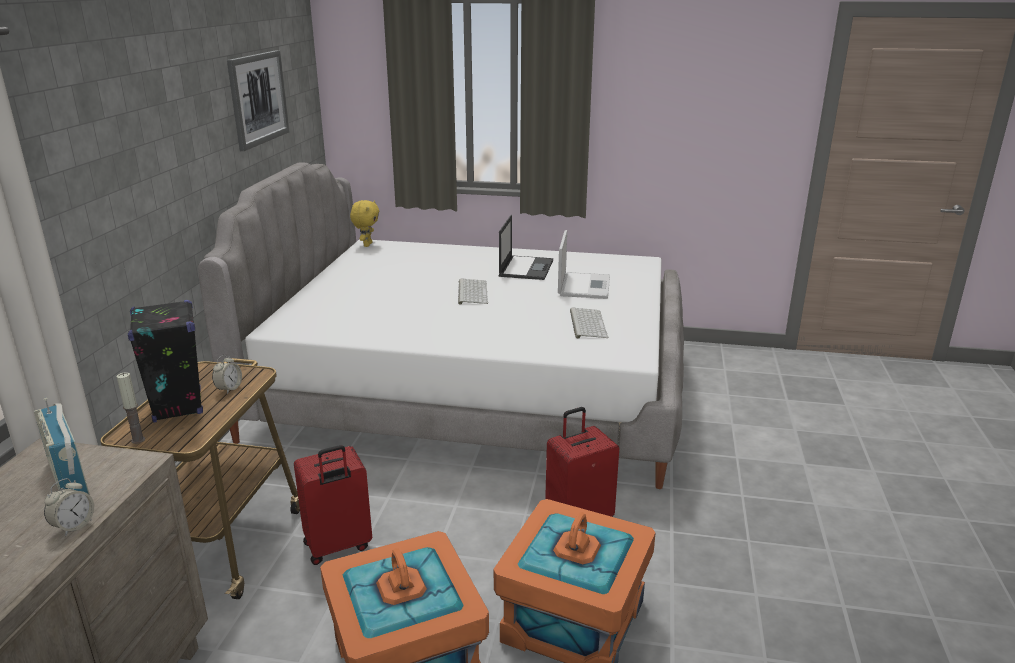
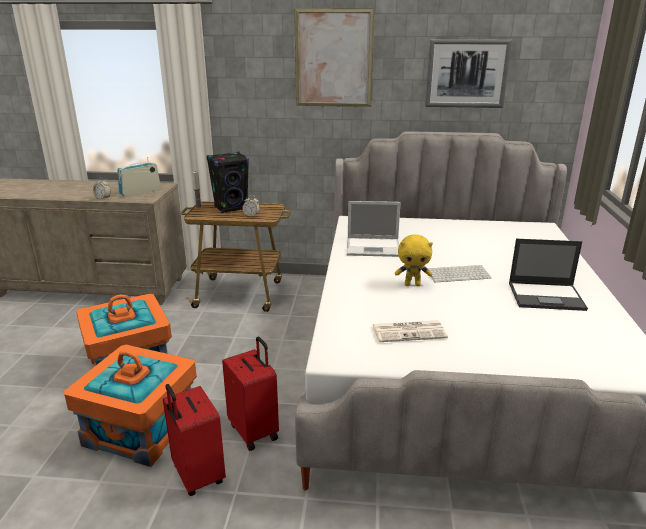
camera: 85 degrees right, 0 degrees up
red suitcase [294,445,372,565] -> red suitcase moved to [163,384,226,496]
yellow plush toy [350,200,379,247] -> yellow plush toy moved to [395,234,433,286]
laptop [558,230,610,299] -> laptop moved to [347,201,401,257]
keyboard [570,308,608,339] -> newspaper [373,320,448,342]
none -> picture [294,8,375,107]

